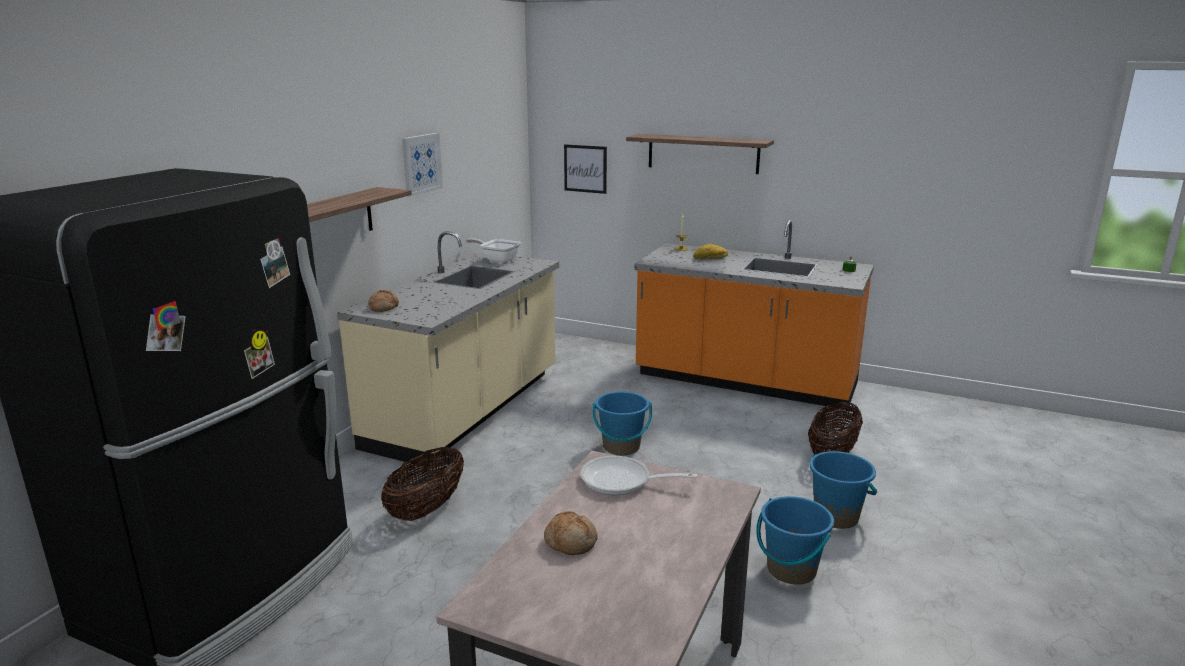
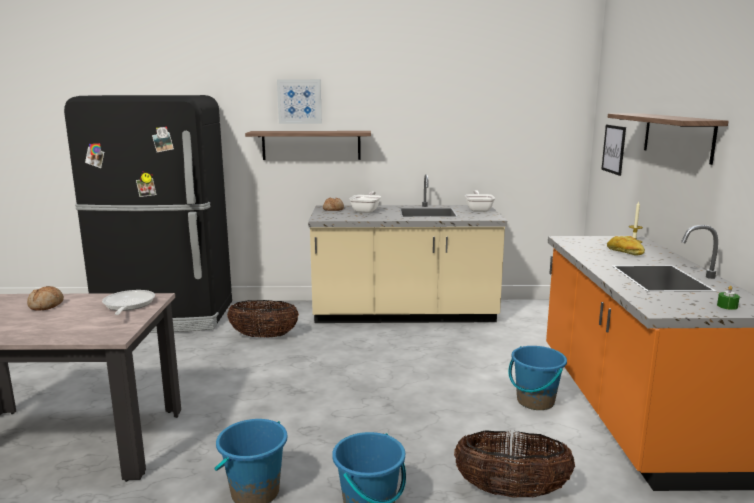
camera: 65 degrees right, 5 degrees down
picture [402,133,443,197] -> picture moved to [277,79,322,124]
blue bucket [592,392,652,455] -> blue bucket moved to [508,346,567,410]
none -> frying pan [349,191,381,213]

